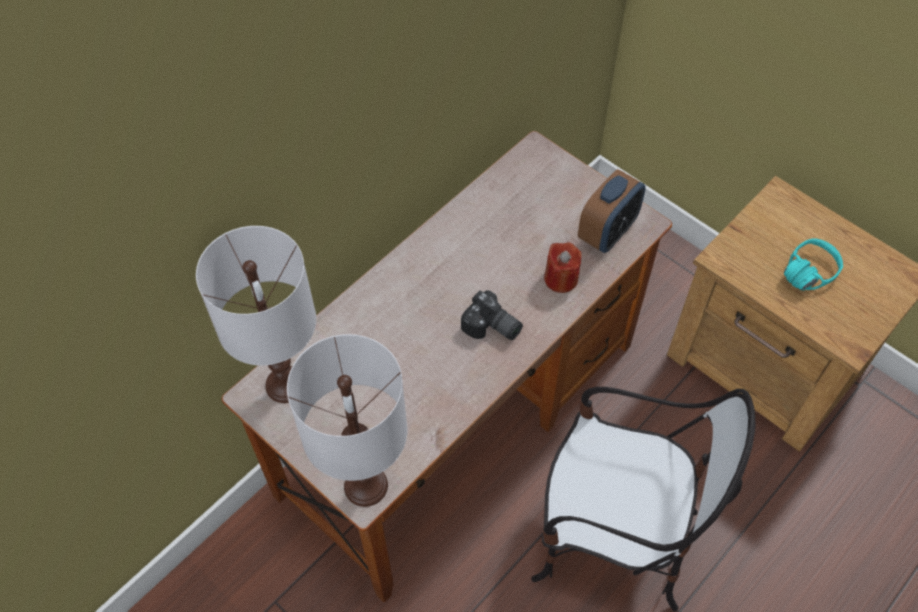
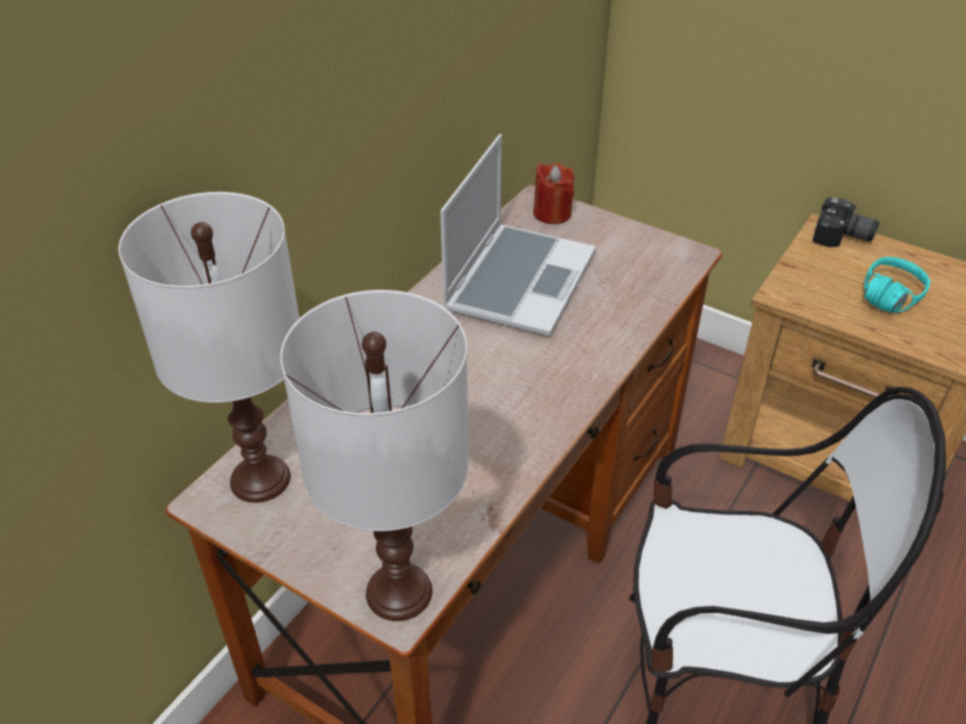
camera: 10 degrees left, 15 degrees down
camera [461,290,523,340] -> camera moved to [813,197,879,247]
red candle [544,242,581,293] -> red candle moved to [533,163,574,224]
alarm clock [578,169,646,253] -> none
none -> laptop [440,134,596,337]

